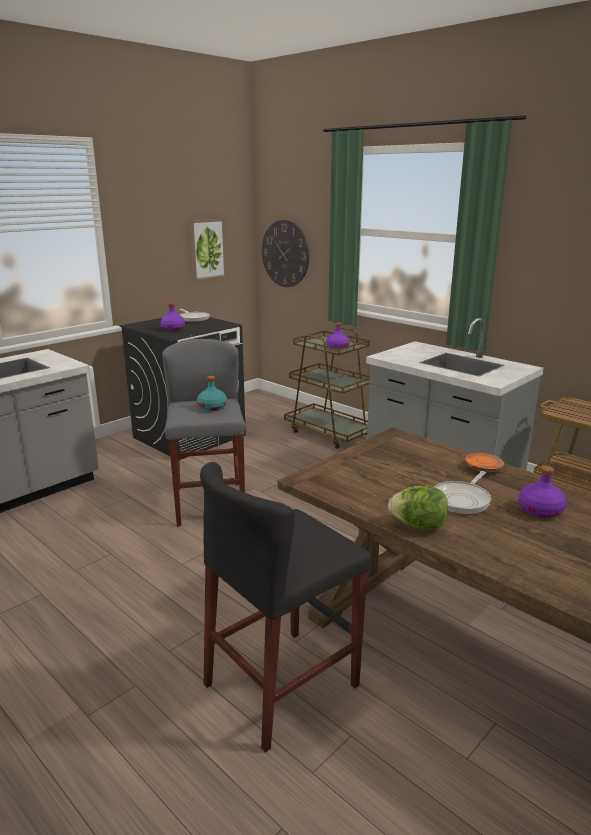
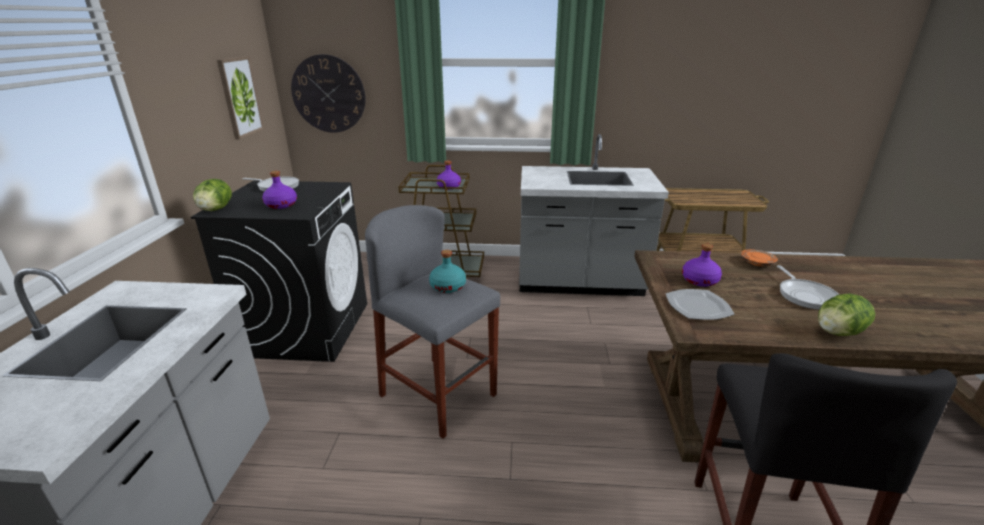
camera: 40 degrees left, 5 degrees up
purple bottle [519,466,567,518] -> purple bottle moved to [682,243,722,287]
none -> lettuce [193,179,232,211]
none -> plate [666,289,734,320]

